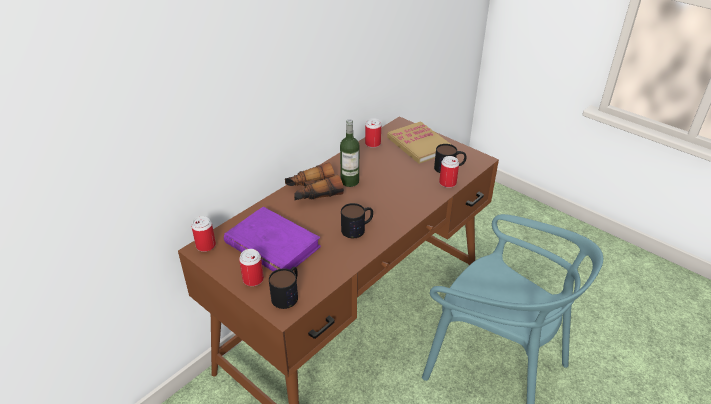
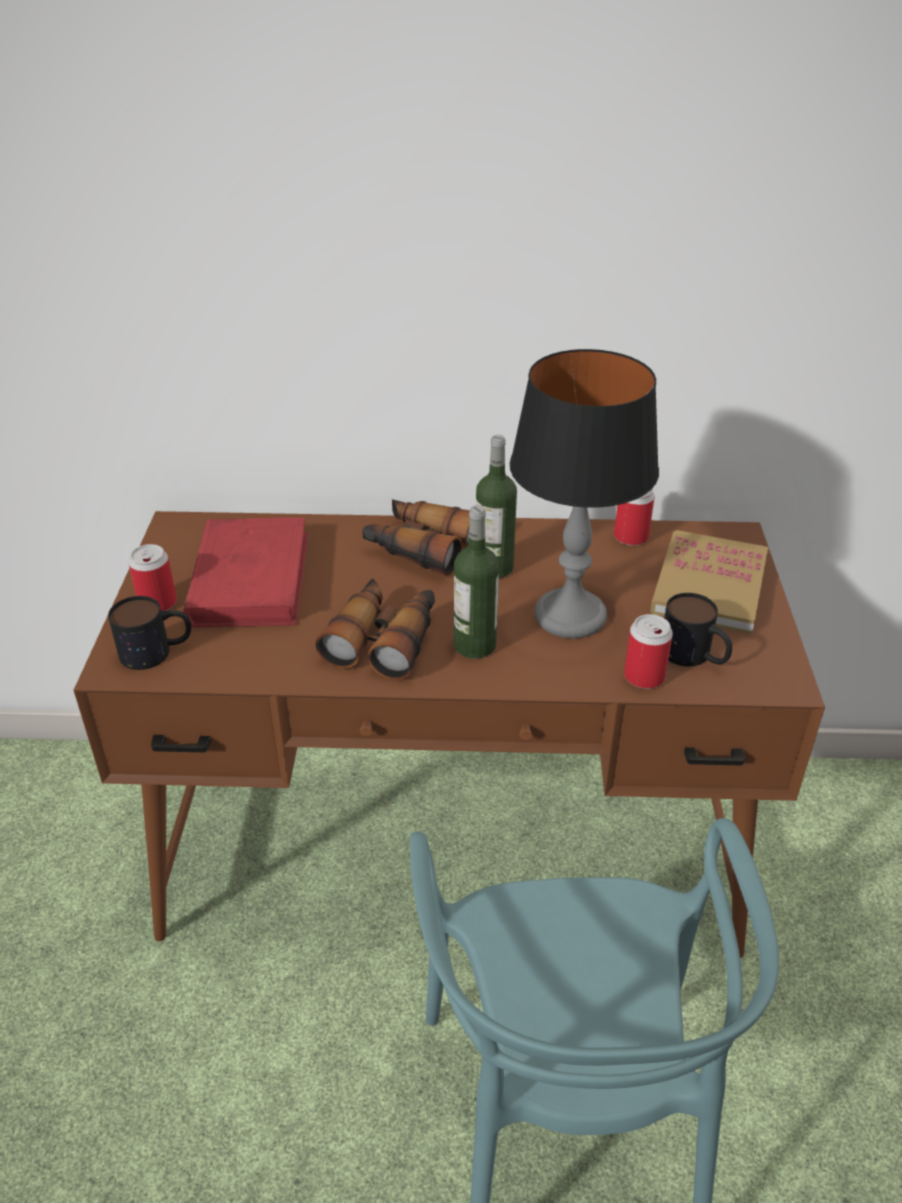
camera: 50 degrees right, 0 degrees up
can [191,216,216,252] -> none
purple book [224,207,321,272] -> red book [183,517,309,627]
mug [341,203,373,238] -> binoculars [315,578,435,680]
none -> bottle [454,506,499,659]
none -> table lamp [510,349,659,639]

